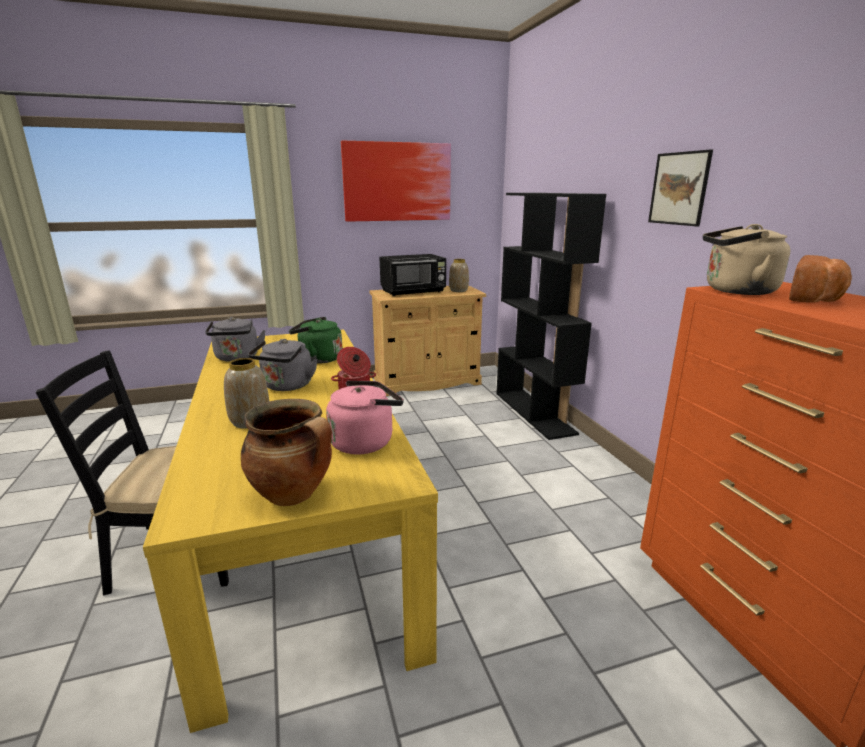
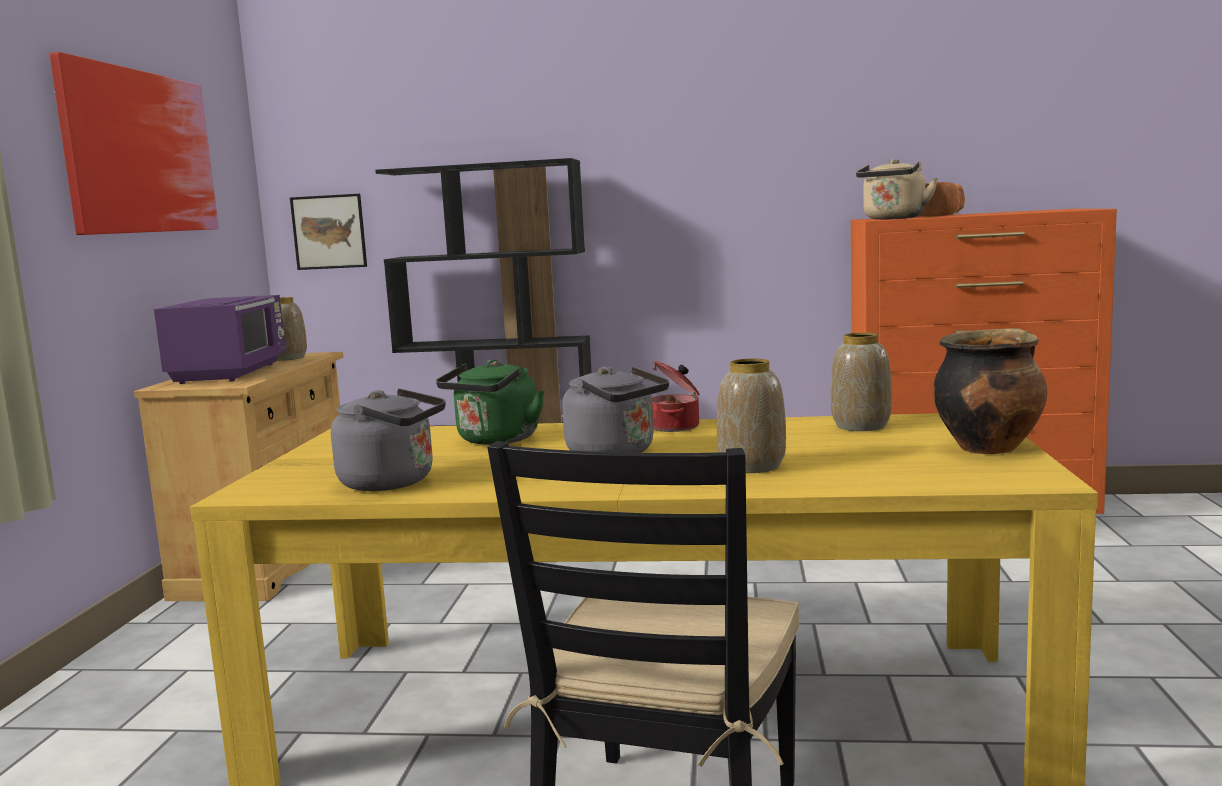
camera: 65 degrees left, 10 degrees down
pink kettle [326,380,404,455] -> vase [831,333,892,431]
black microwave [379,254,446,296] -> purple microwave [154,295,286,384]
picture [648,150,713,226] -> picture moved to [290,194,367,270]

